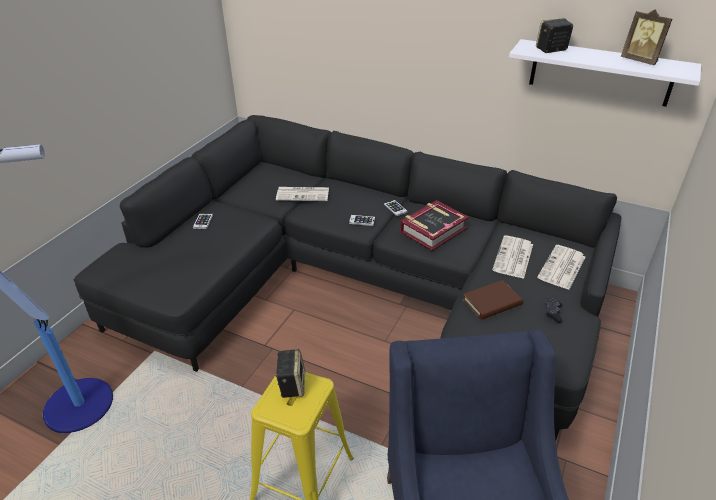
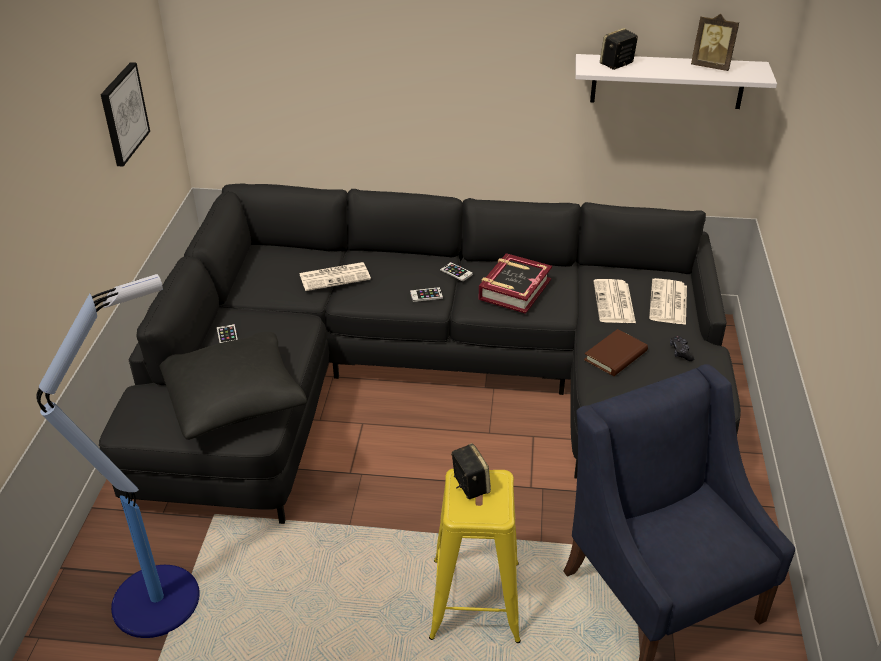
camera: 20 degrees left, 0 degrees up
none -> picture [100,62,150,166]
none -> black pillow [159,332,307,440]

